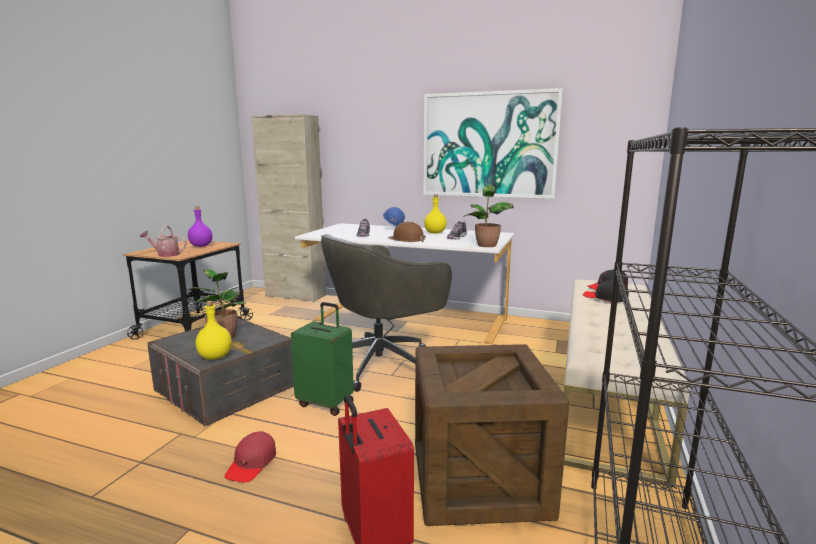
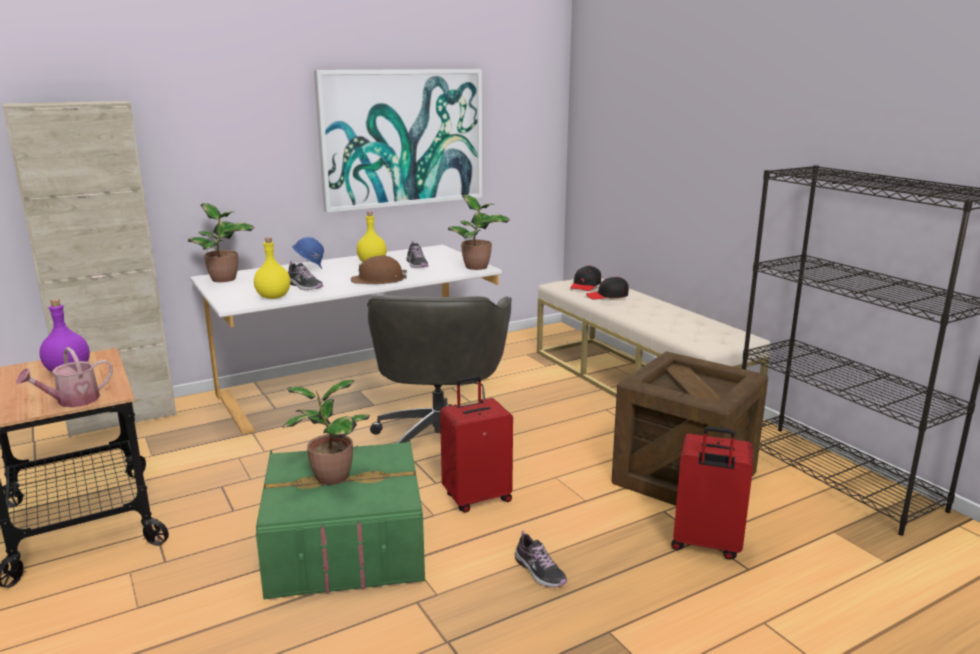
camera: 50 degrees left, 5 degrees up
grey storage box [148,316,294,426] -> green storage box [256,439,425,600]
yellow bottle [196,301,232,360] -> yellow bottle moved to [254,237,290,299]
red cap [224,431,276,483] -> shoe [515,530,567,587]
green suitcase [291,302,354,416] -> red suitcase [440,376,513,513]
none -> potted plant [188,203,255,282]

